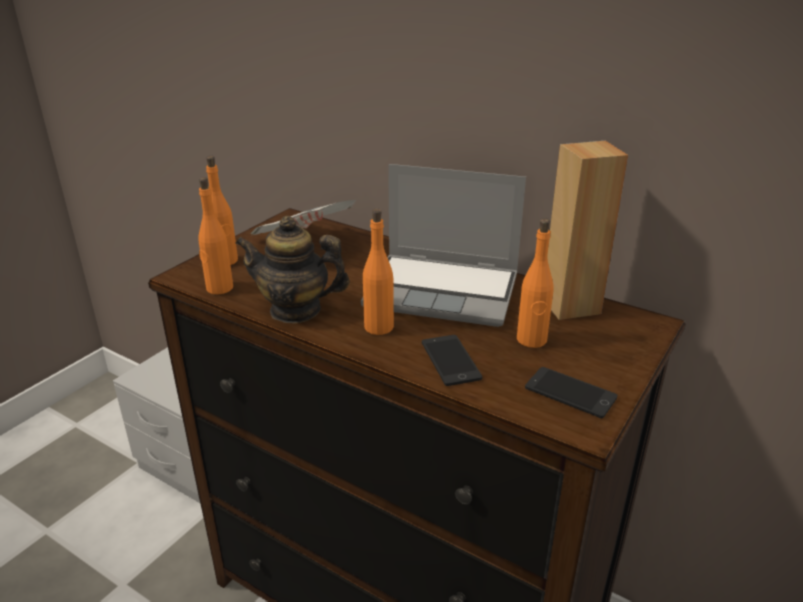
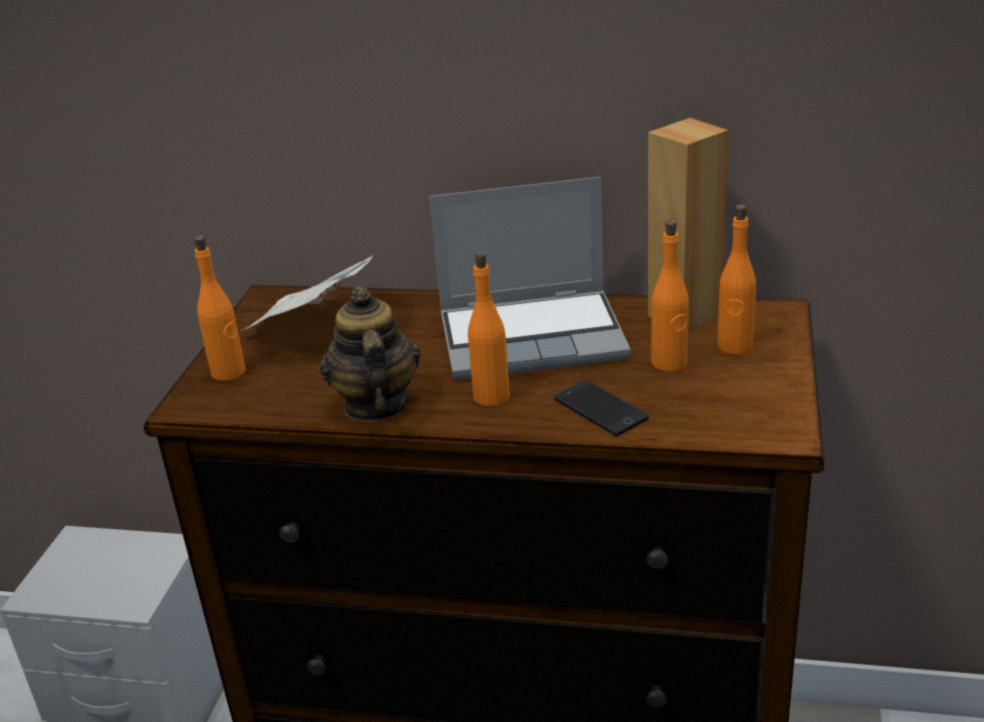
camera: 20 degrees left, 0 degrees up
orange bottle [198,177,233,294] -> orange bottle moved to [717,204,756,355]
teapot [235,216,350,323] -> teapot turned 90 degrees clockwise [320,286,421,422]
phone [525,367,618,419] -> none

